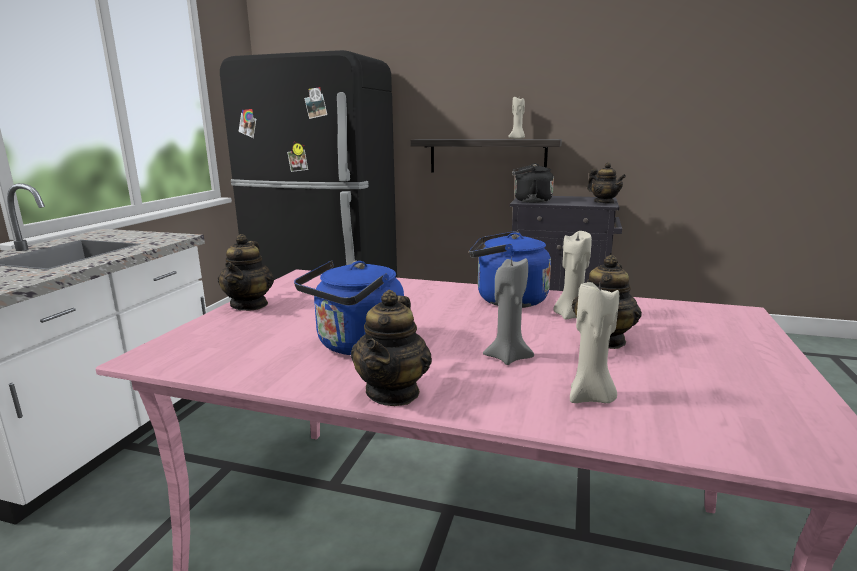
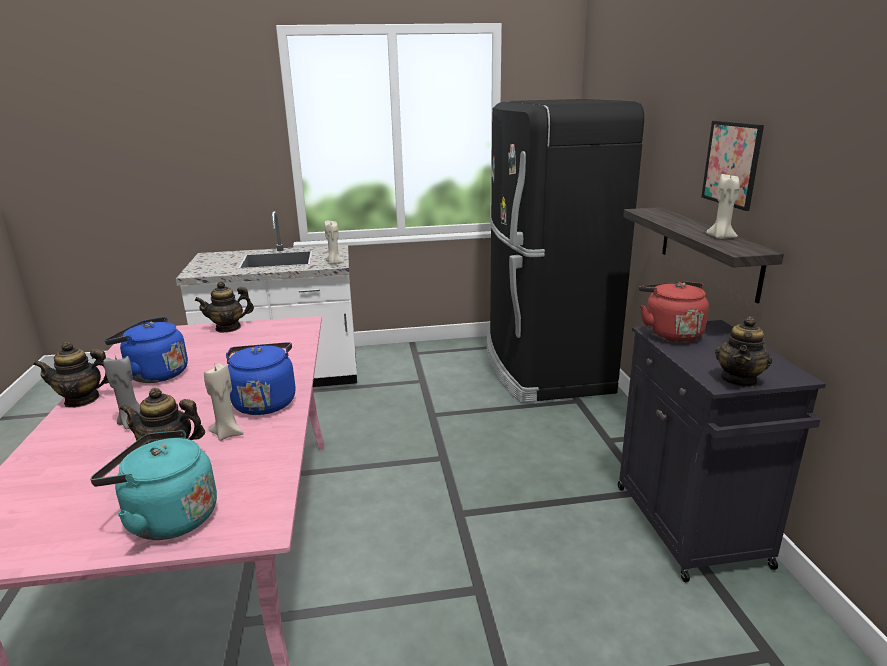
camera: 65 degrees right, 5 degrees up
black kettle [512,163,554,203] -> red kettle [639,281,709,343]
beige candle [570,279,619,403] -> beige candle moved to [325,221,344,265]
none -> turquoise kettle [90,430,217,540]
none -> picture [701,121,764,211]

